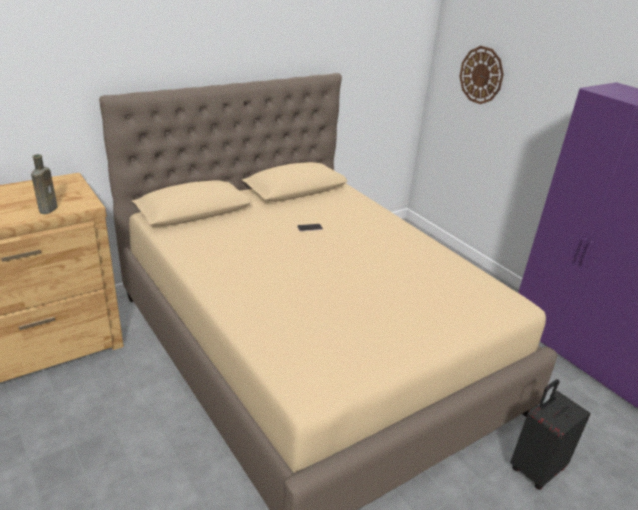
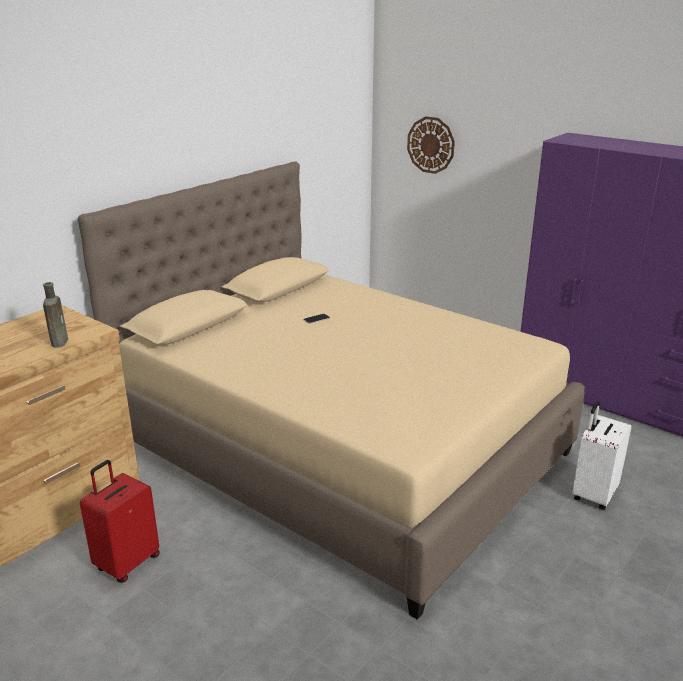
camera: 15 degrees left, 5 degrees down
black suitcase [510,379,591,490] -> white suitcase [572,401,632,510]
none -> red suitcase [80,460,160,583]

